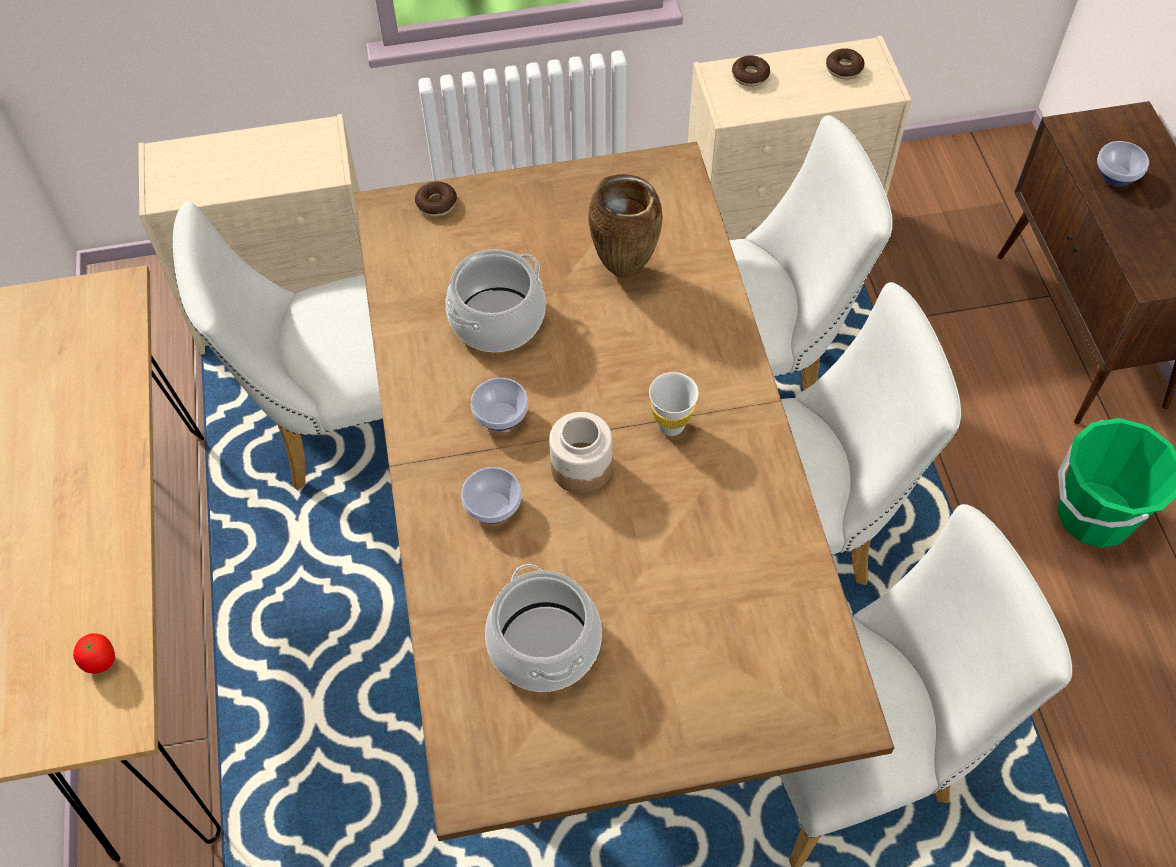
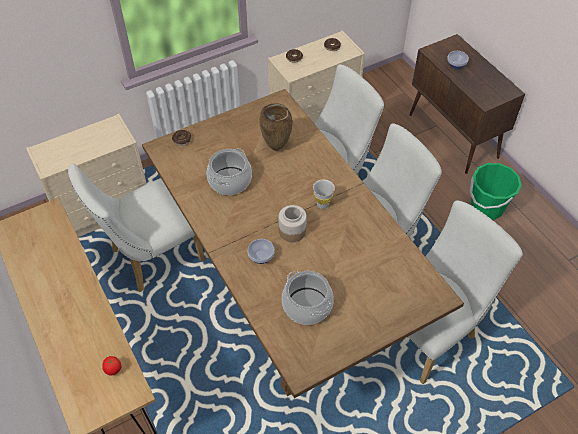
camera: 20 degrees left, 5 degrees down
bowl [471,378,528,431] -> none

